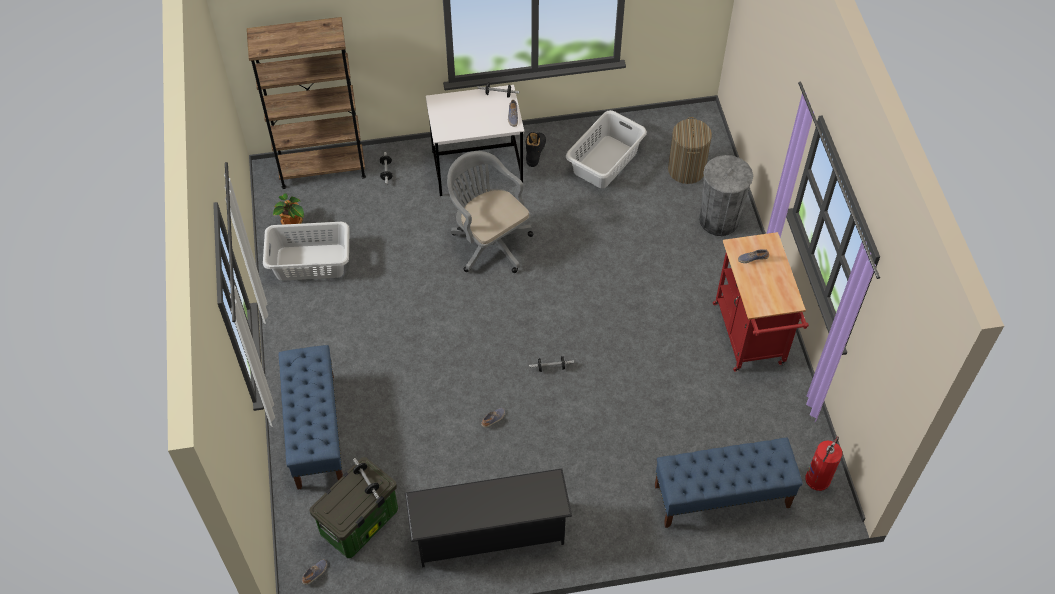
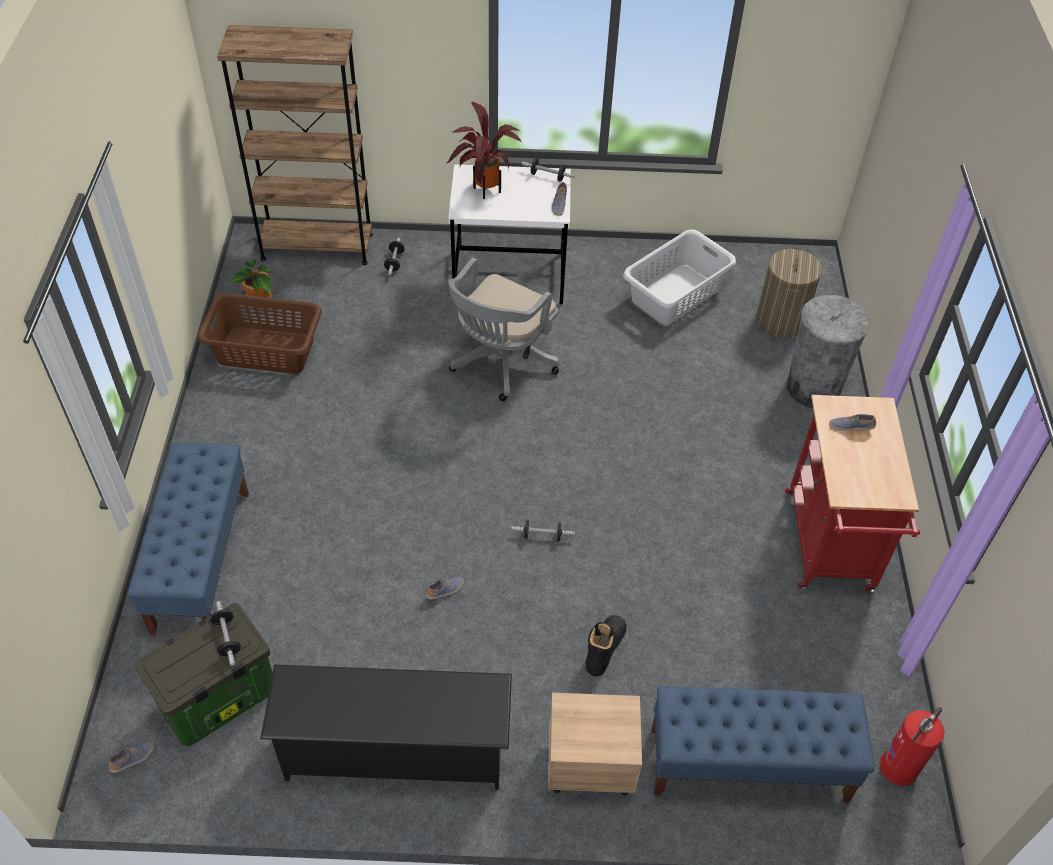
camera: 10 degrees right, 5 degrees down
grey laundry basket [263,222,350,281] -> brown laundry basket [198,293,322,374]
grey office chair [447,151,533,273] -> grey office chair turned 120 degrees counterclockwise [448,258,560,401]
black boot [526,132,546,167] -> black boot moved to [585,615,626,677]
none -> potted plant [447,101,521,199]
none -> beige nightstand [548,693,642,796]

